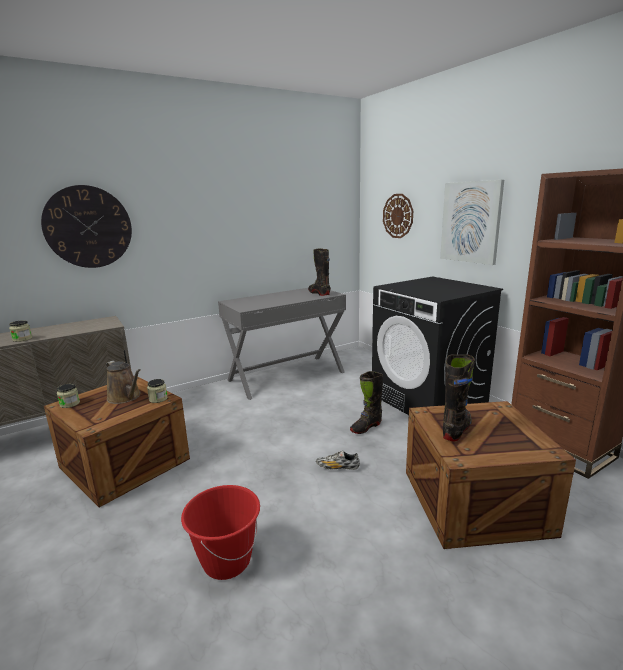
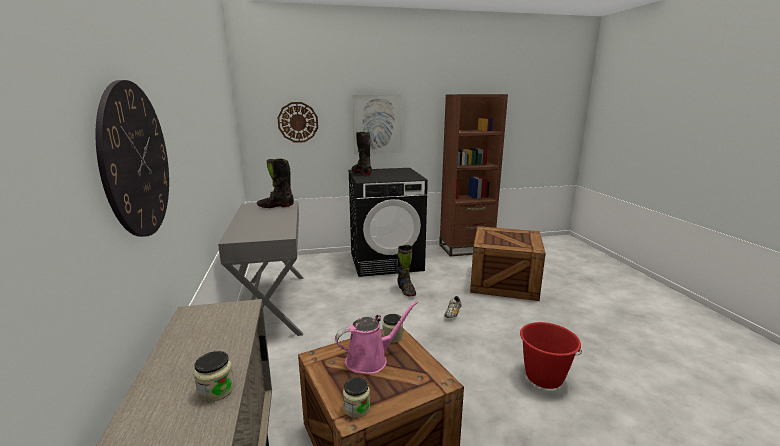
camera: 70 degrees left, 0 degrees up
brown watering can [106,361,141,404] -> pink watering can [335,301,418,374]
black boot [443,354,475,442] -> black boot moved to [352,132,372,175]

